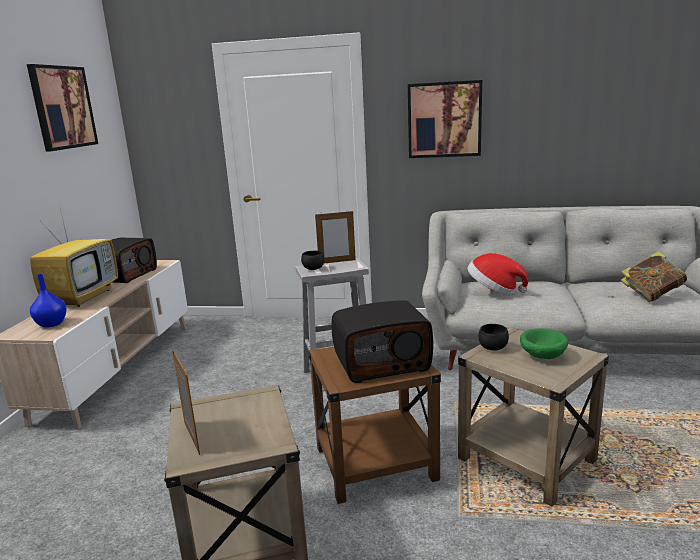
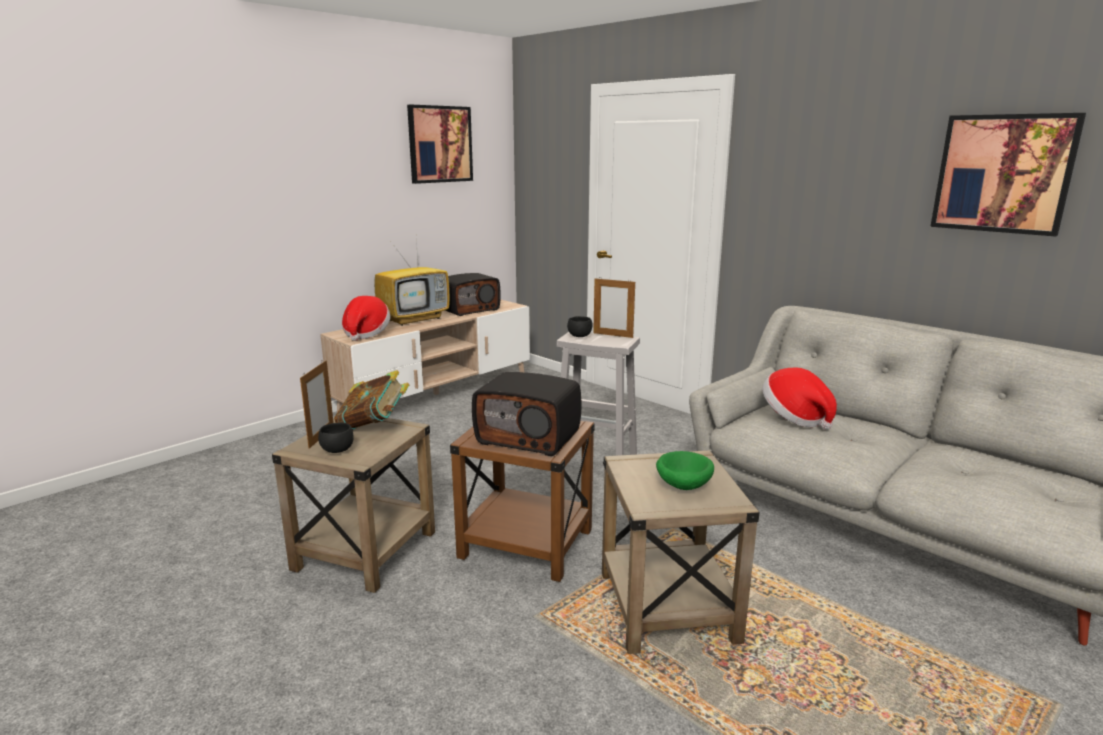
camera: 35 degrees right, 0 degrees up
blue vase [30,274,67,328] -> hat [342,296,391,341]
picture [408,80,482,158] -> picture moved to [930,113,1086,237]
black bowl [478,324,509,351] -> black bowl moved to [318,423,354,453]
book [621,251,687,302] -> book moved to [334,370,409,430]

